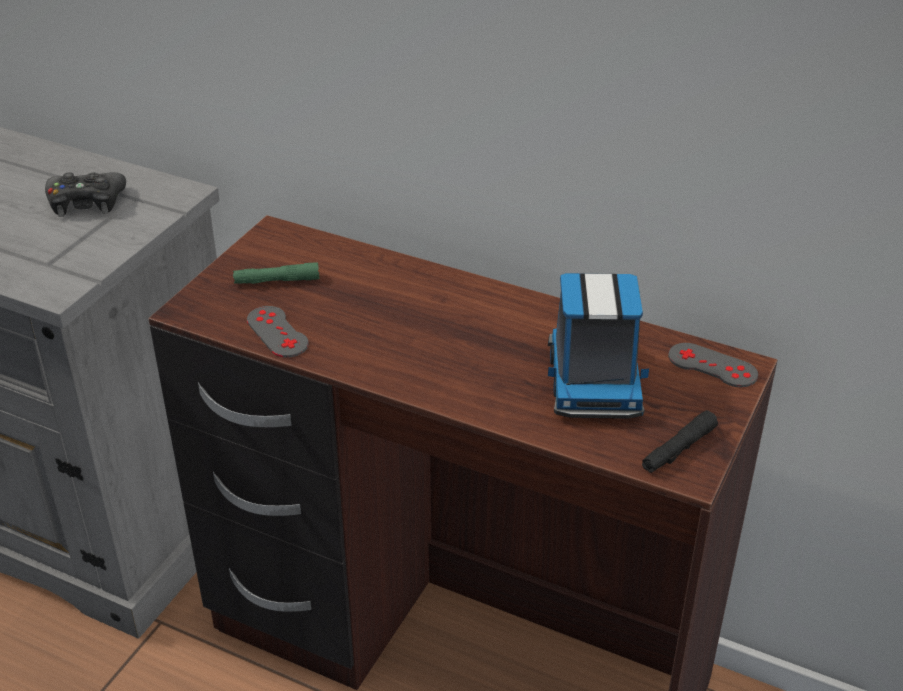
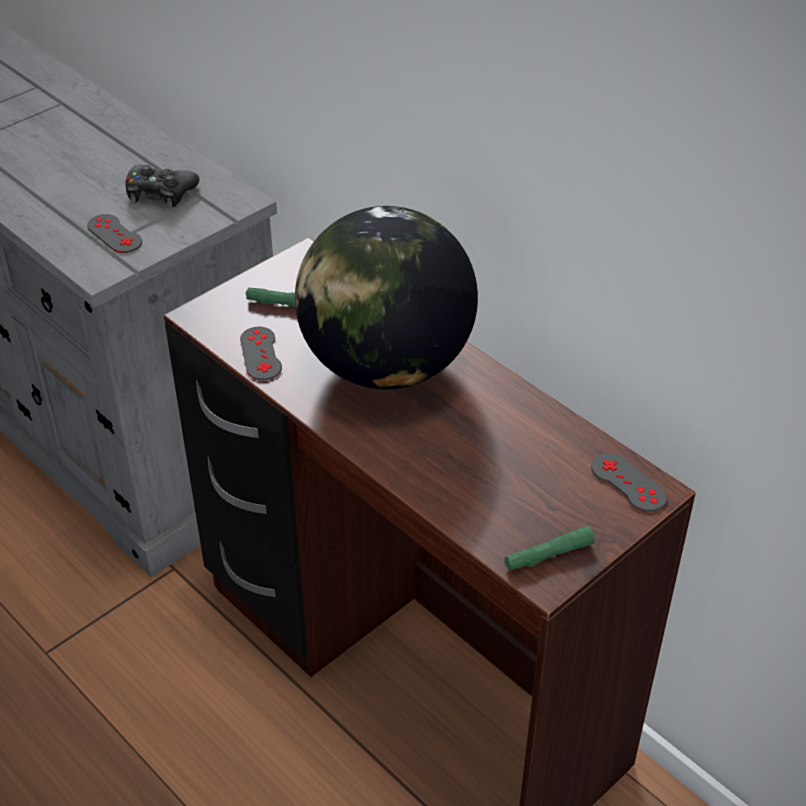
camera: 20 degrees right, 5 degrees up
toy truck [548,273,649,419] -> none
black flashlight [642,410,718,473] -> green flashlight [504,526,595,570]
none -> grey game controller [87,214,142,253]
none -> globe [295,206,478,390]

